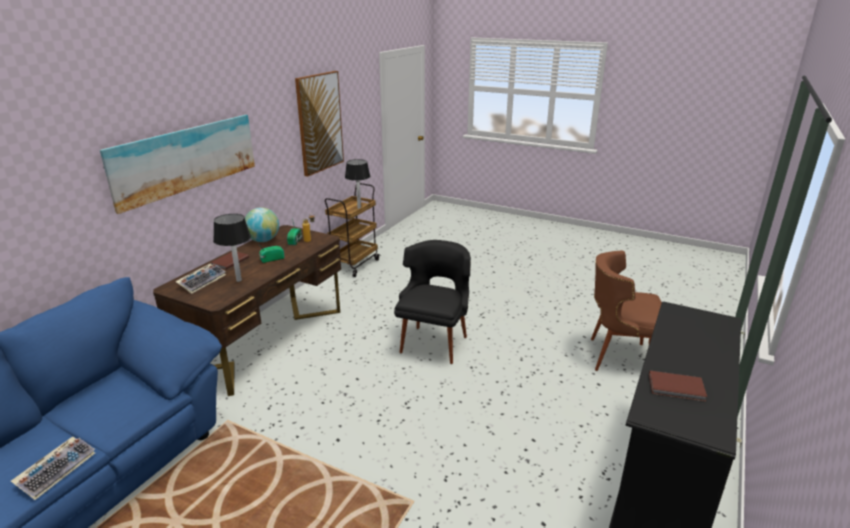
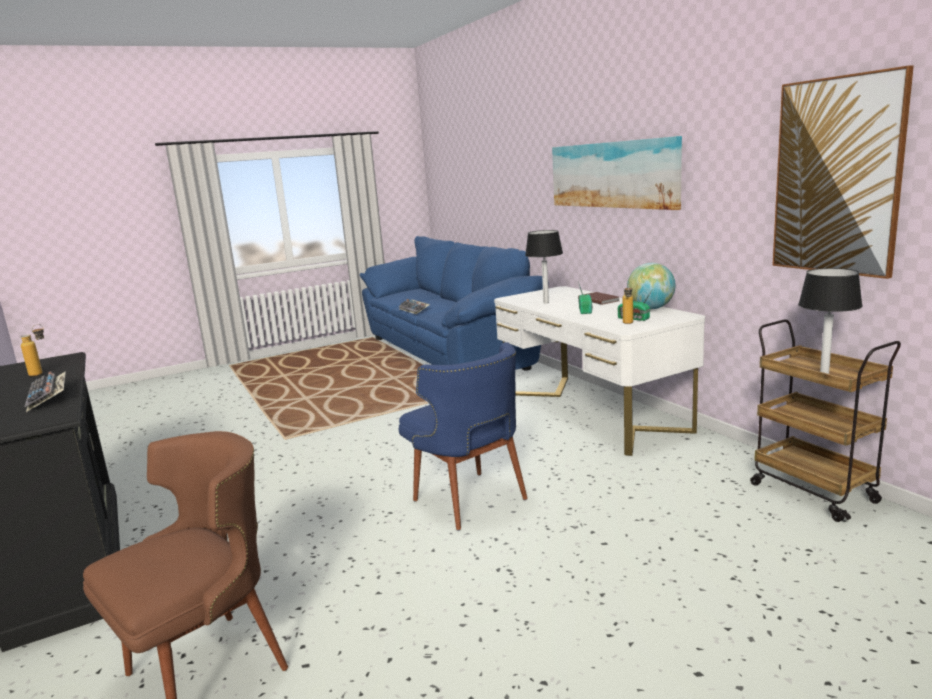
camera: 125 degrees right, 10 degrees down
brown desk [153,225,341,396] -> white desk [494,286,705,456]
keyboard [175,264,226,294] -> keyboard moved to [25,371,66,412]
black chair [394,240,471,364] -> blue chair [399,342,527,531]
brown book [649,371,707,402] -> bottle [20,324,44,376]

